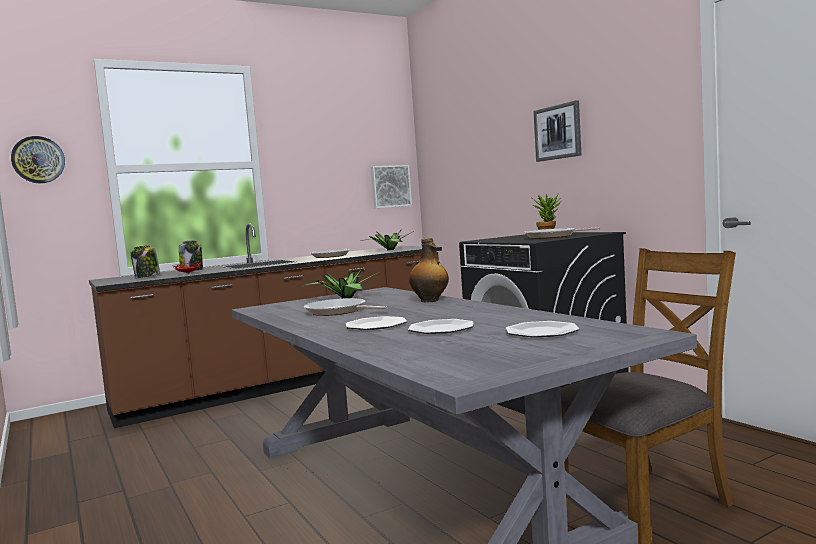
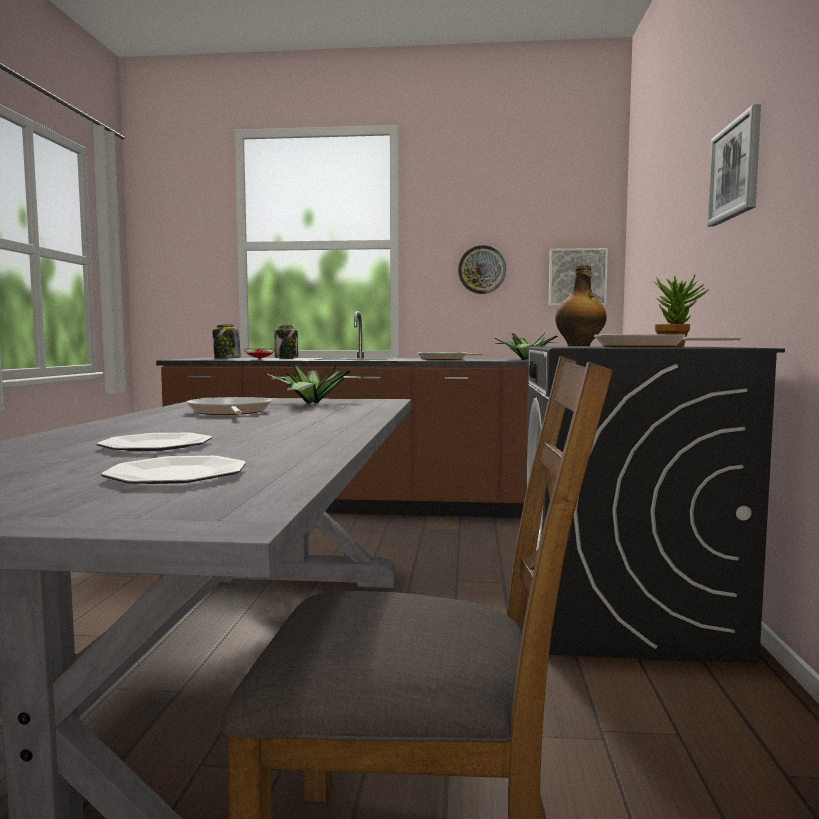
camera: 35 degrees right, 0 degrees up
wall clock [11,136,65,183] -> wall clock moved to [458,245,506,294]
plate [346,316,407,330] -> none
bottle [409,238,449,302] -> bottle moved to [555,265,607,346]

